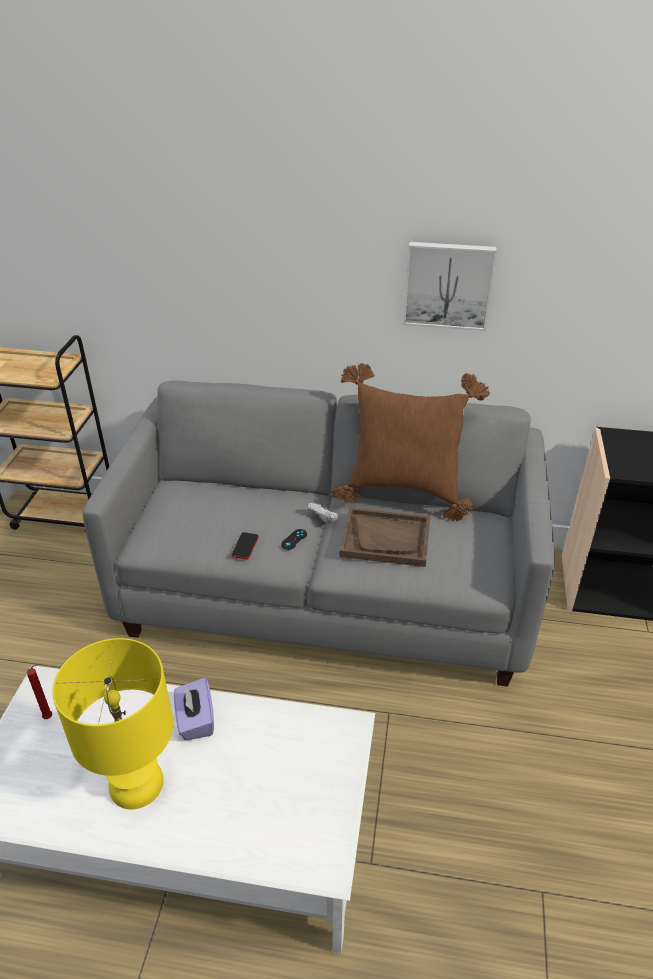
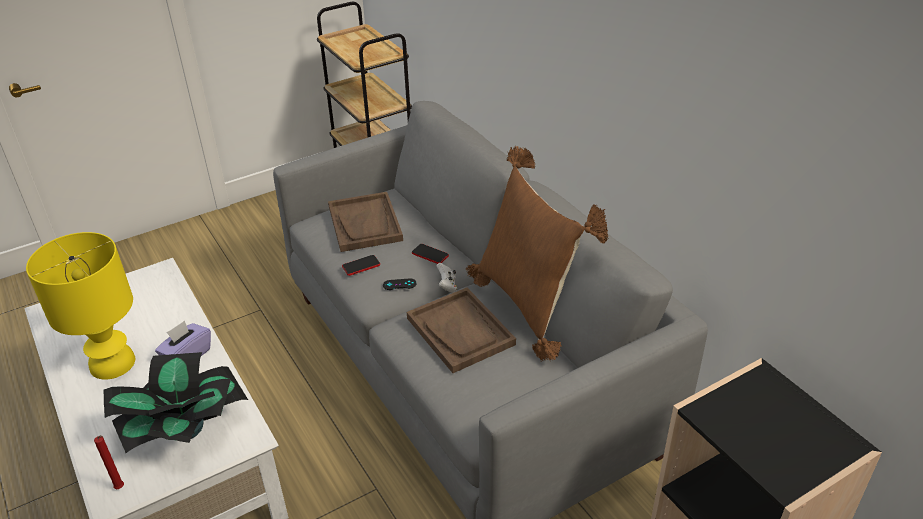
camera: 50 degrees right, 0 degrees up
red candle [26,663,52,719] -> red candle moved to [94,435,124,489]
picture [403,242,496,331] -> none
none -> potted plant [103,352,248,453]
none -> brown tray [328,192,403,252]
none -> phone [412,244,449,264]

